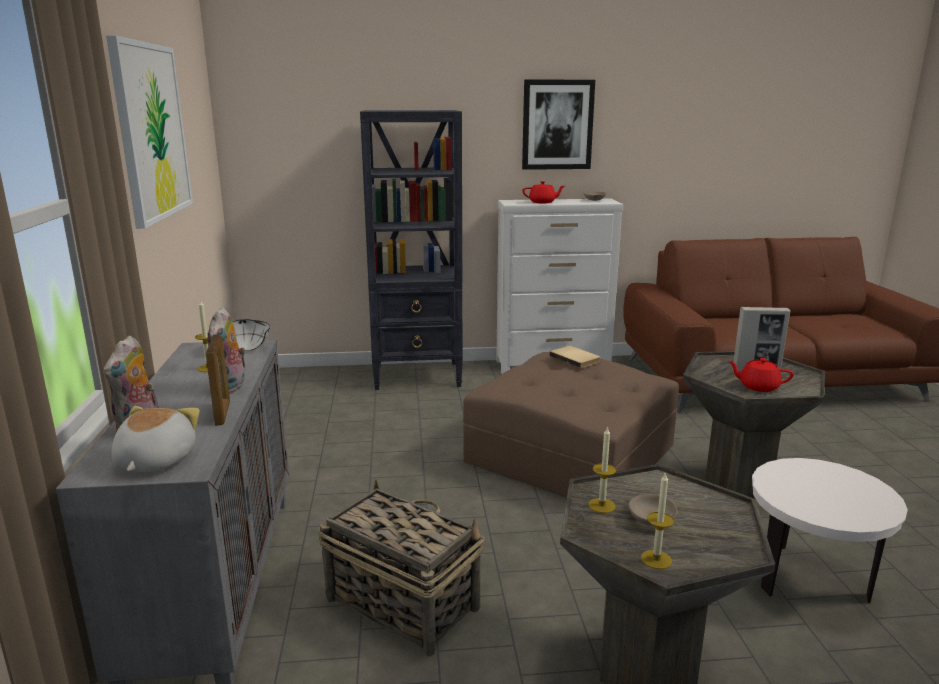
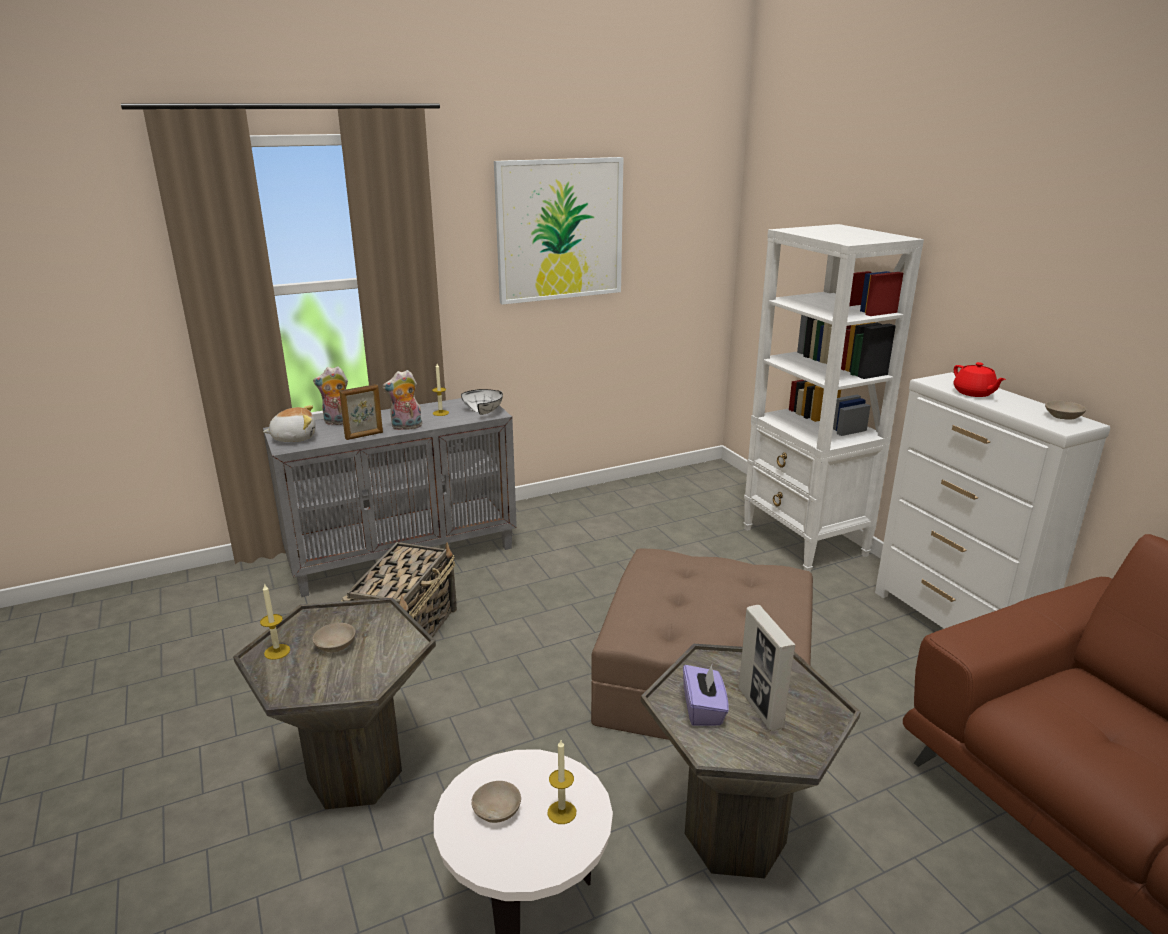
camera: 70 degrees right, 5 degrees up
black bookcase [360,110,463,390] -> white bookcase [744,224,924,572]
picture [522,80,595,170] -> none
beige book [550,346,600,368] -> none
candle [588,426,616,513] -> candle moved to [547,740,576,824]
red teapot [728,358,794,392] -> purple tissue box [683,665,729,726]
none -> beige bowl [472,781,521,823]

